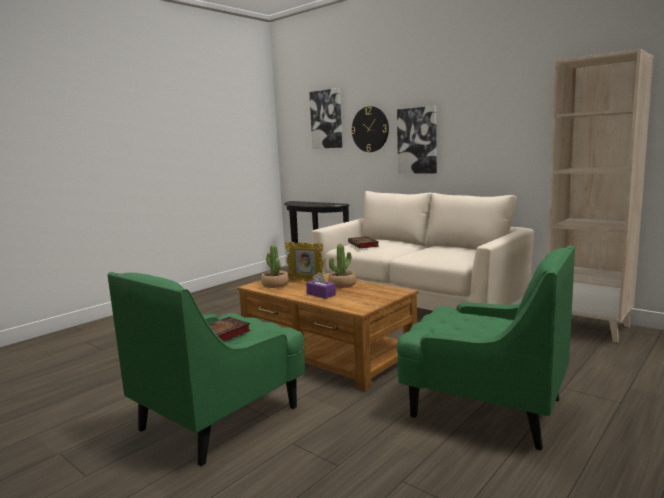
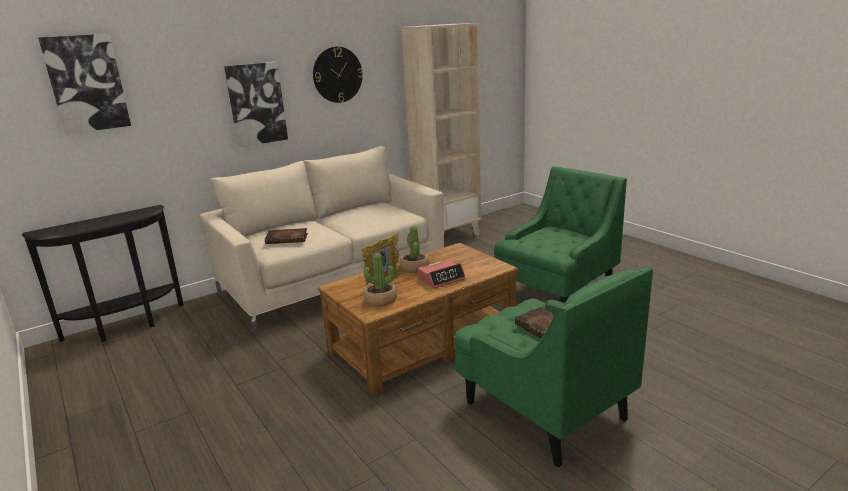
camera: 75 degrees left, 10 degrees up
purple tissue box [306,272,336,299] -> alarm clock [418,259,466,289]
wall clock [351,106,389,152] -> wall clock moved to [313,47,363,103]

